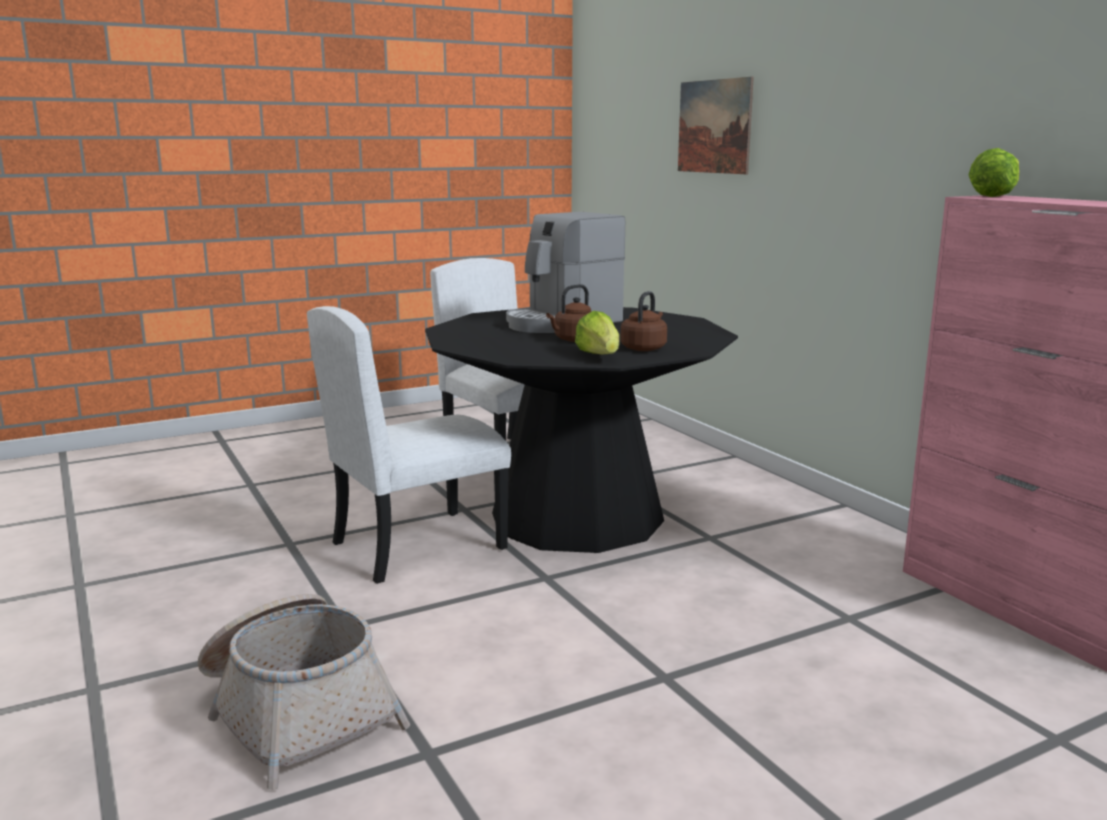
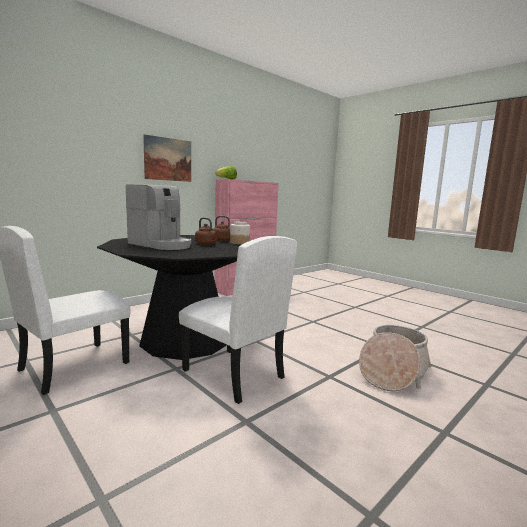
camera: 105 degrees left, 5 degrees down
lettuce [575,311,619,354] -> jar [230,221,250,244]
picture [678,77,754,174] -> picture moved to [143,134,191,182]

